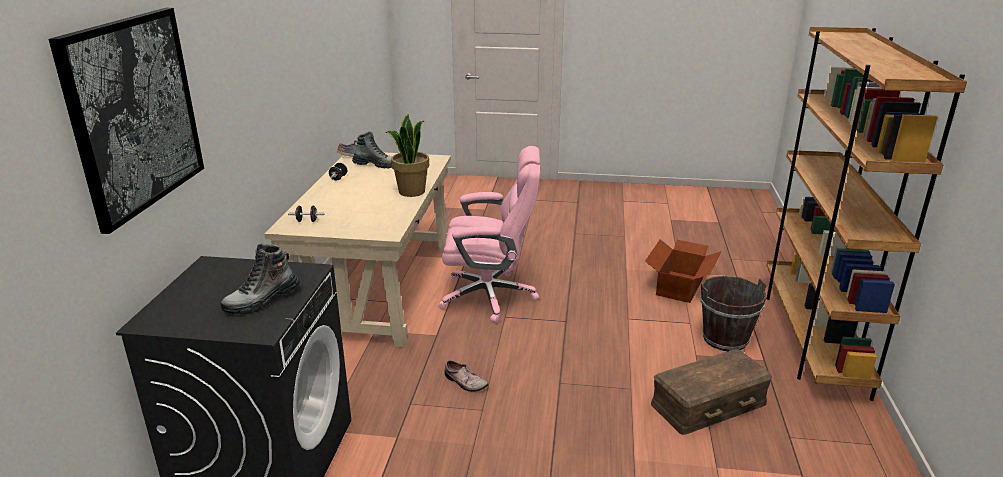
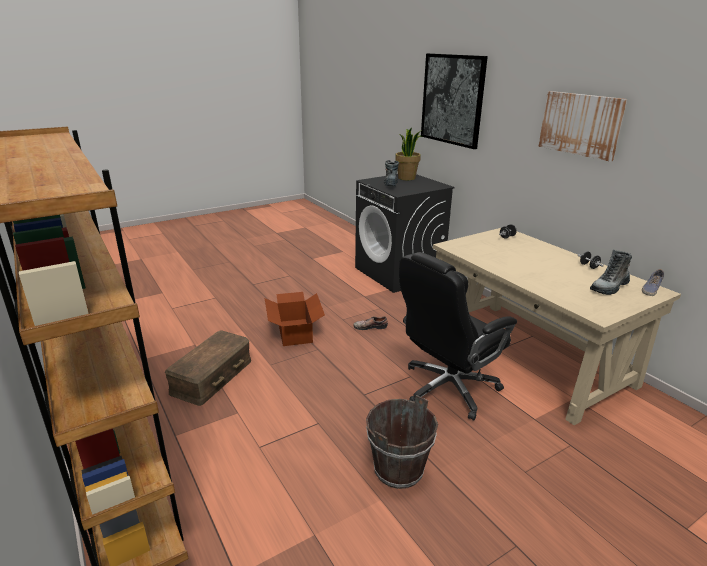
camera: 140 degrees right, 0 degrees up
potted plant [386,114,429,197] -> potted plant moved to [395,128,423,180]
pink office chair [438,146,540,323] -> black office chair [399,252,517,421]
cardboard box [645,240,721,303] -> cardboard box moved to [265,292,325,346]
brown bucket [700,276,767,351] -> brown bucket moved to [366,395,438,489]
none -> picture [538,91,627,162]

